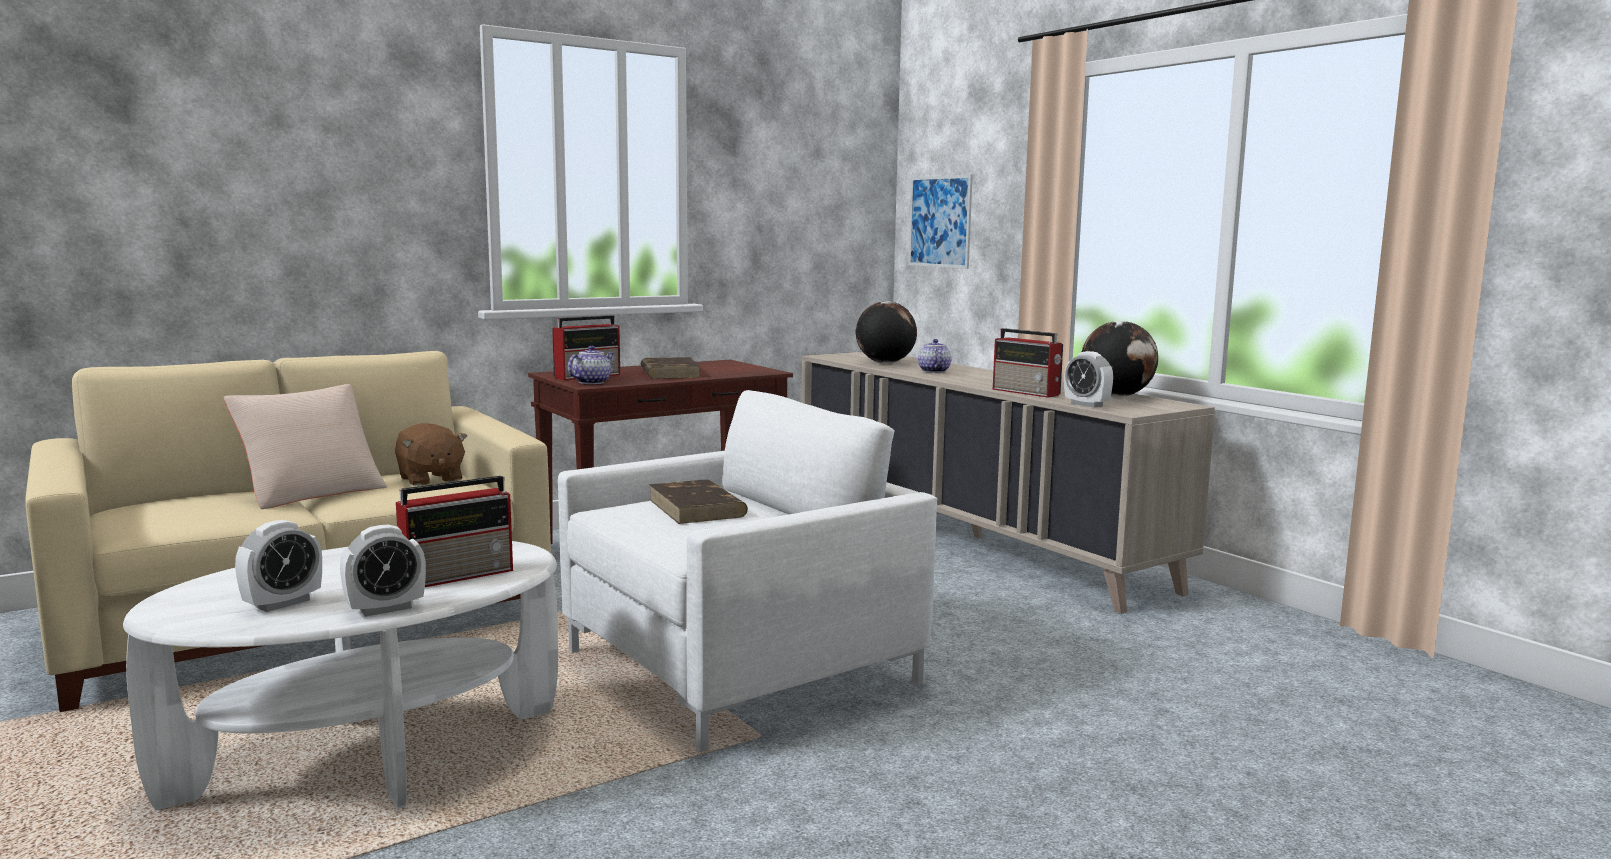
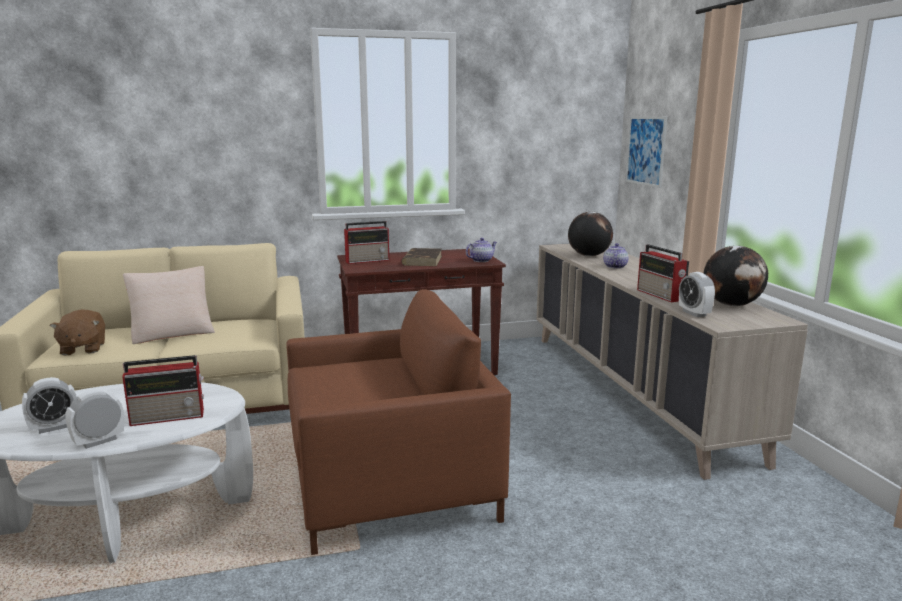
camera: 20 degrees right, 5 degrees up
alarm clock [340,524,426,617] -> alarm clock turned 150 degrees clockwise [65,389,124,449]
brown plush toy [395,423,467,486] -> brown plush toy moved to [50,309,105,355]
white armchair [558,390,938,752] -> brown armchair [286,289,511,555]
teapot [568,346,614,384] -> teapot moved to [466,238,497,262]
brown book [649,479,748,524] -> none

